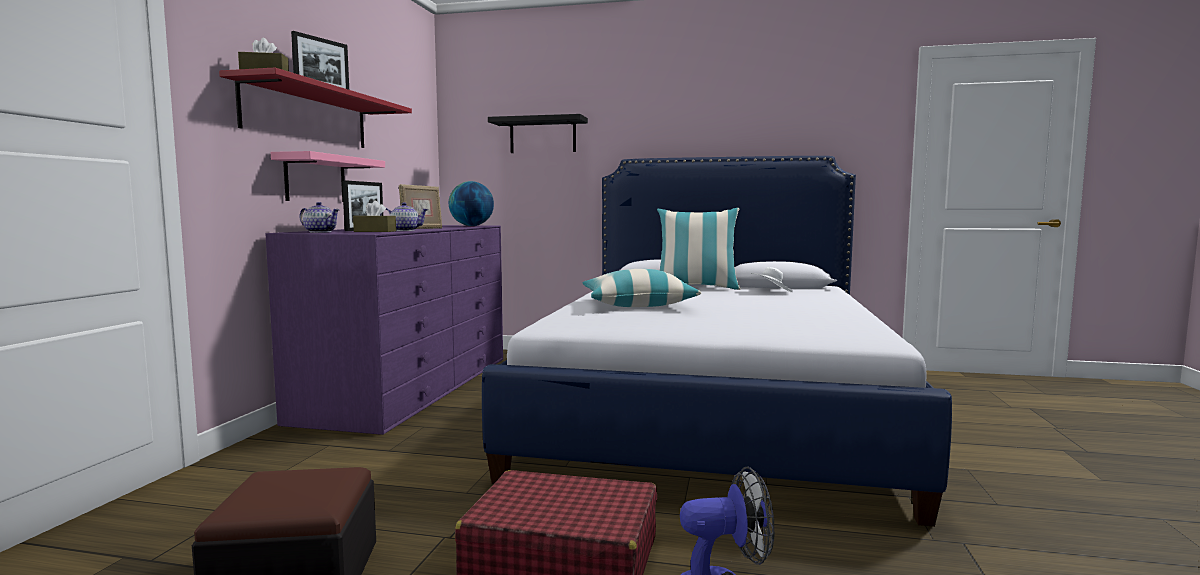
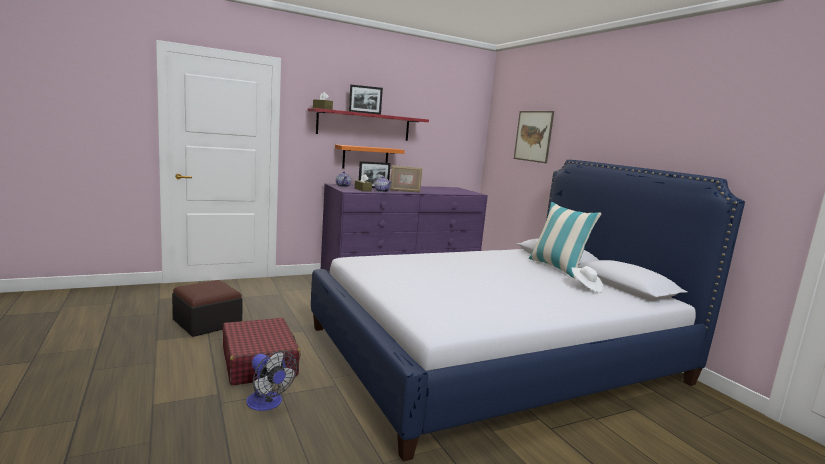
camera: 50 degrees right, 5 degrees up
pink shelf [271,151,385,202] -> orange shelf [335,145,405,169]
globe [449,181,494,226] -> none
black shelf [488,114,588,153] -> picture [514,111,554,163]
pillow [582,269,701,307] -> none

